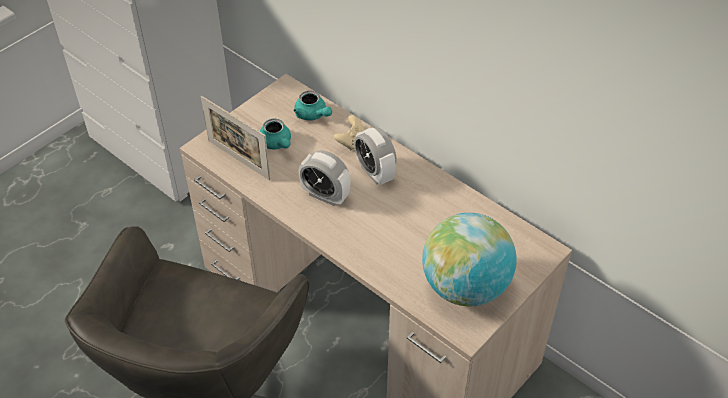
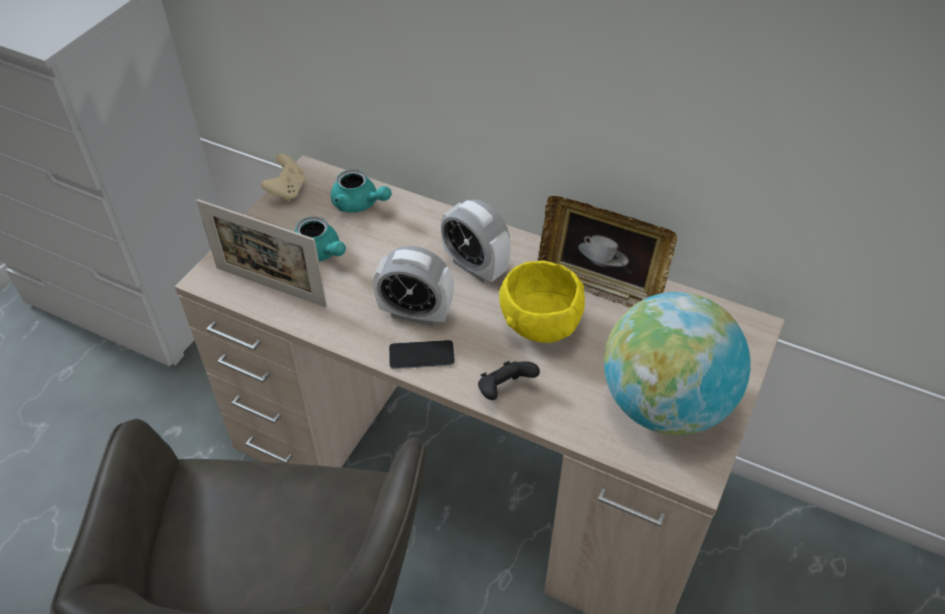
camera: 15 degrees left, 0 degrees up
beige game controller [334,115,365,151] -> beige game controller moved to [261,154,305,201]
none -> phone [389,340,455,369]
none -> black game controller [478,361,540,400]
none -> yellow bowl [499,261,585,343]
none -> picture frame [538,196,677,308]

